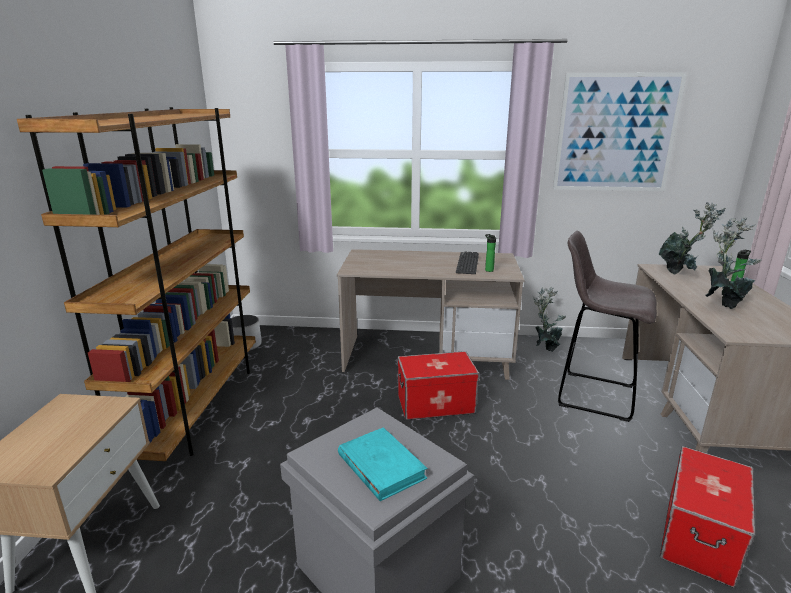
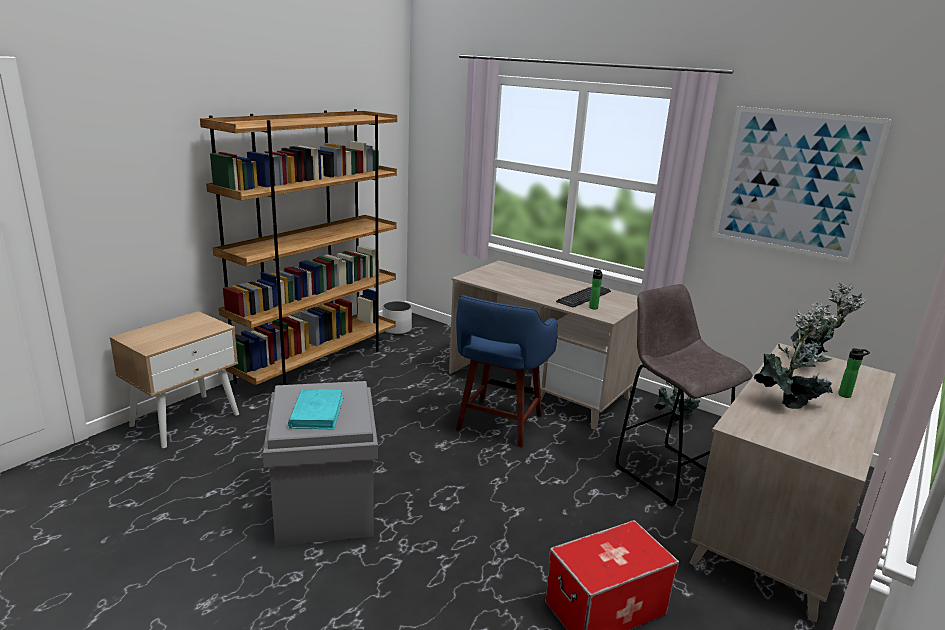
camera: 30 degrees right, 0 degrees up
storage box [398,351,479,420] -> blue stool [456,295,558,448]

